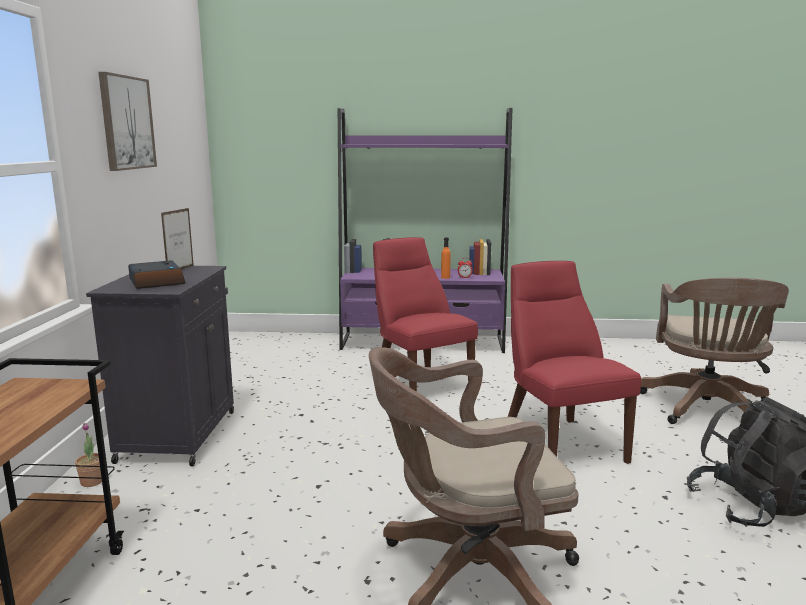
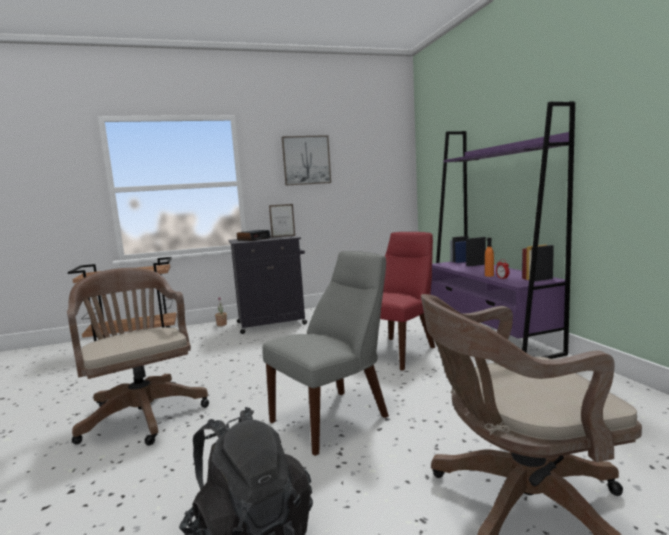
camera: 70 degrees right, 5 degrees down
red chair [508,261,641,464] -> grey chair [262,251,389,456]

